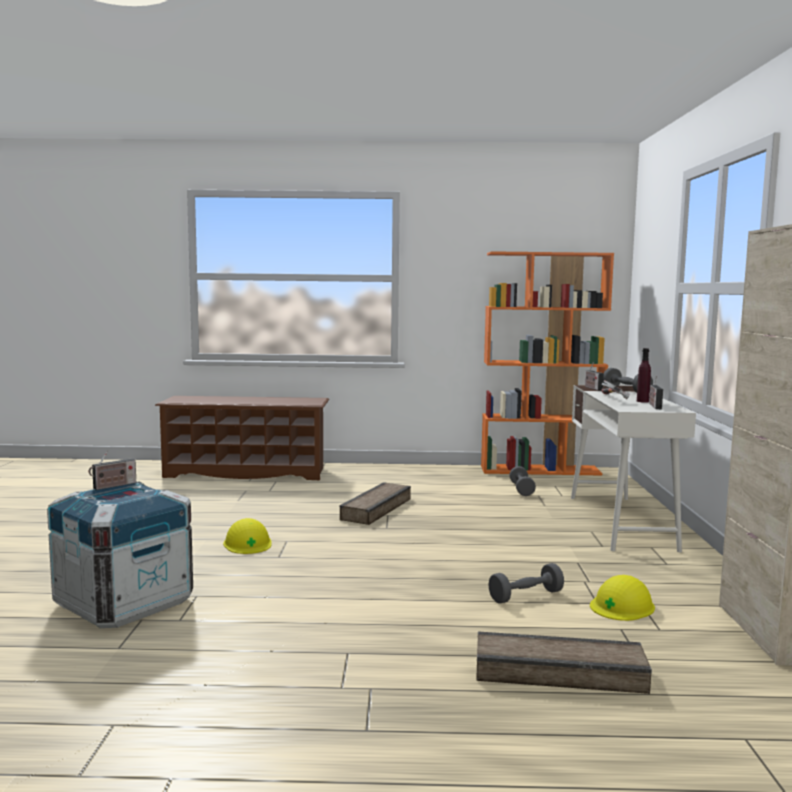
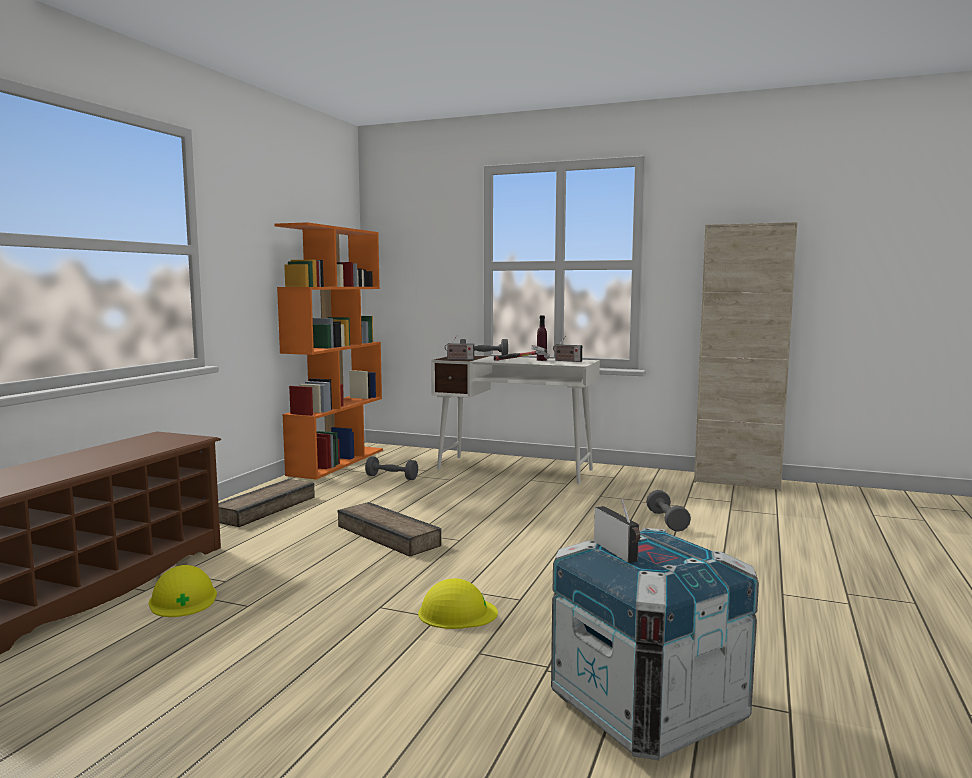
camera: 70 degrees left, 0 degrees up
crate [476,631,652,694] -> crate moved to [218,479,315,527]
yellow hard hat [590,575,655,621] -> yellow hard hat moved to [149,565,217,617]

